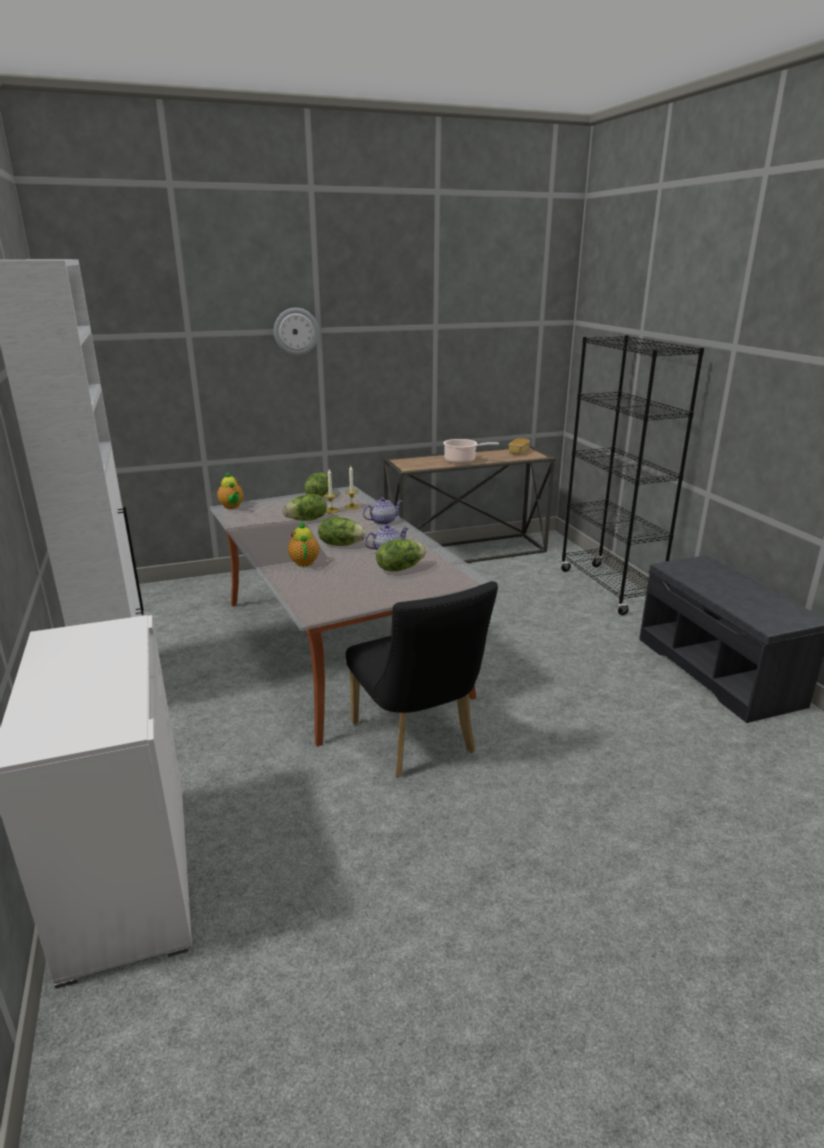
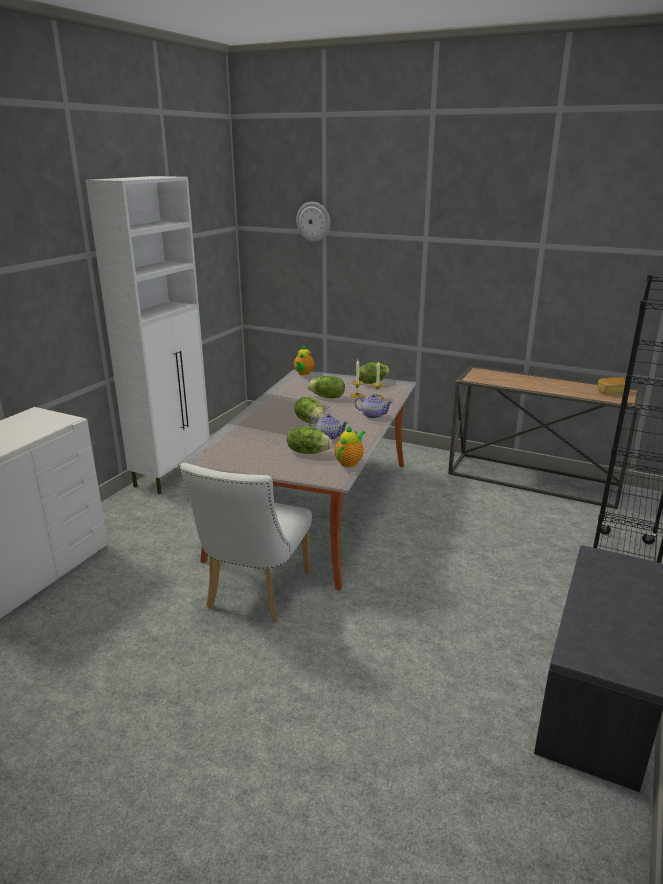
camera: 45 degrees right, 0 degrees up
wall clock [274,308,319,355] -> wall clock moved to [296,202,330,242]
teapot [288,521,319,567] -> teapot moved to [334,426,366,467]
black chair [346,581,498,777] -> white chair [180,463,312,623]
cooking pot [443,439,499,464] -> none

